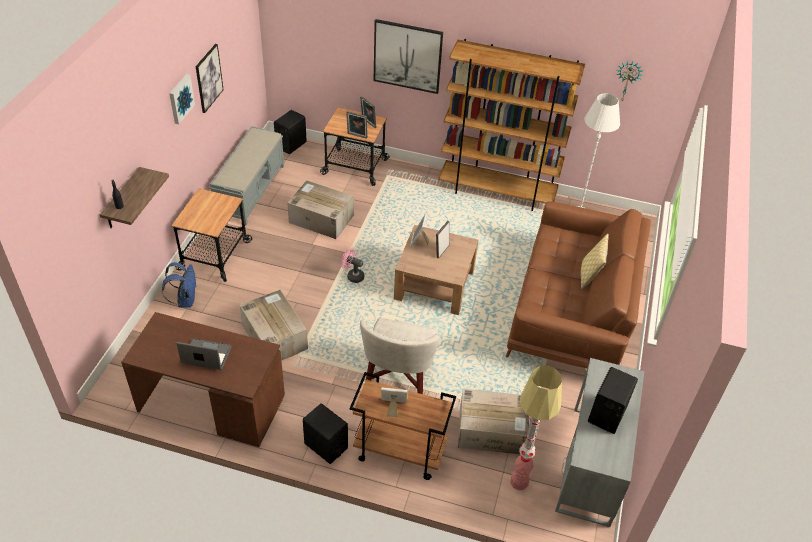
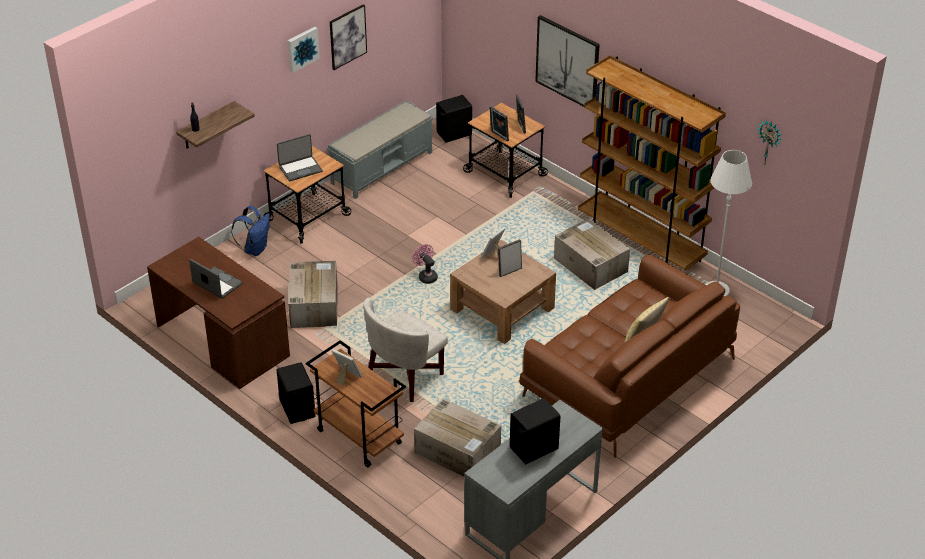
camera: 30 degrees right, 5 degrees down
cardboard box [287,180,354,239] -> cardboard box moved to [554,218,630,290]
floor lamp [510,365,562,490] -> none
none -> laptop [277,134,323,181]

